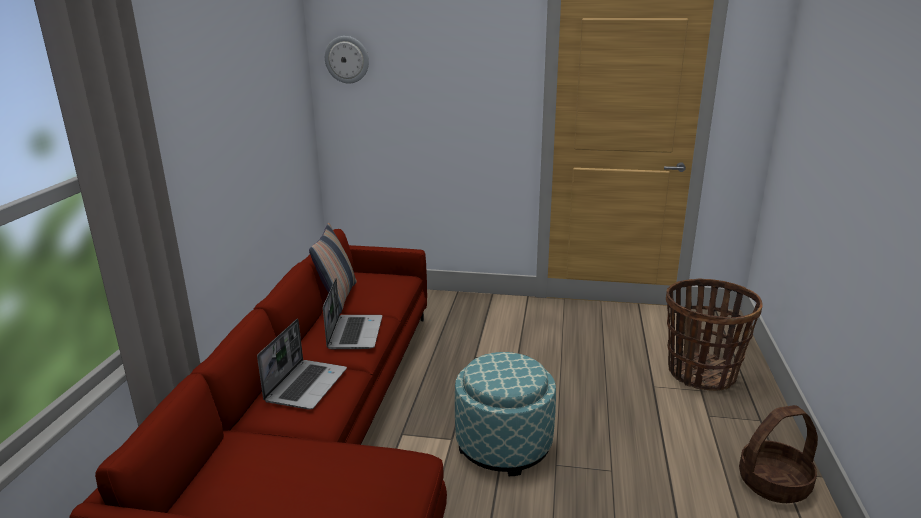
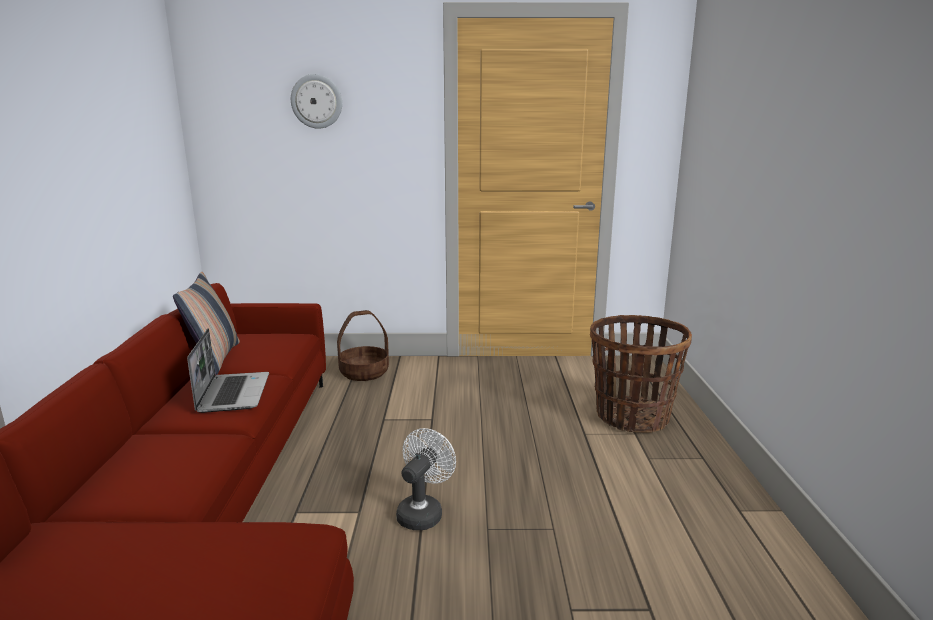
camera: 10 degrees left, 5 degrees down
laptop [257,319,347,410] -> none
wall clock [325,36,369,83] -> wall clock moved to [291,74,342,129]
ottoman [455,352,556,476] -> white fan [396,428,456,530]
basket [739,405,818,503] -> basket moved to [337,310,389,381]

